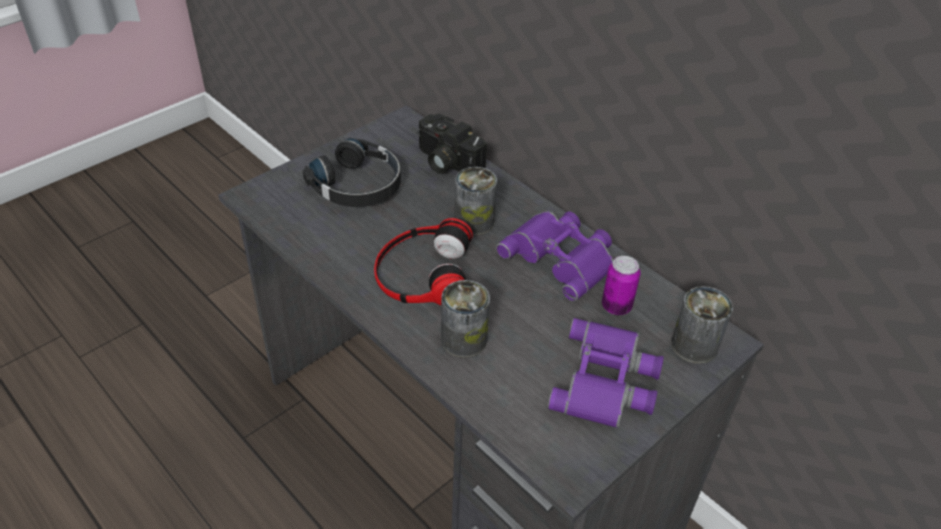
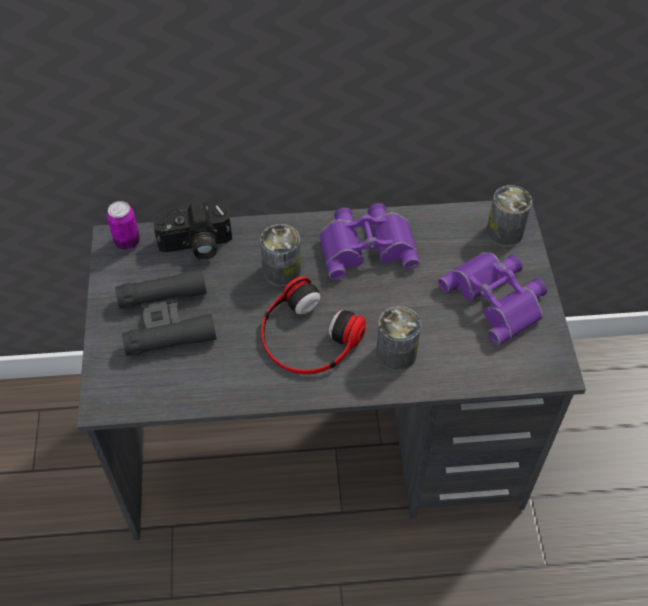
camera: 50 degrees left, 10 degrees up
black headphones [303,138,401,207] -> black binoculars [115,269,216,356]
can [602,256,641,315] -> can moved to [107,201,140,250]

